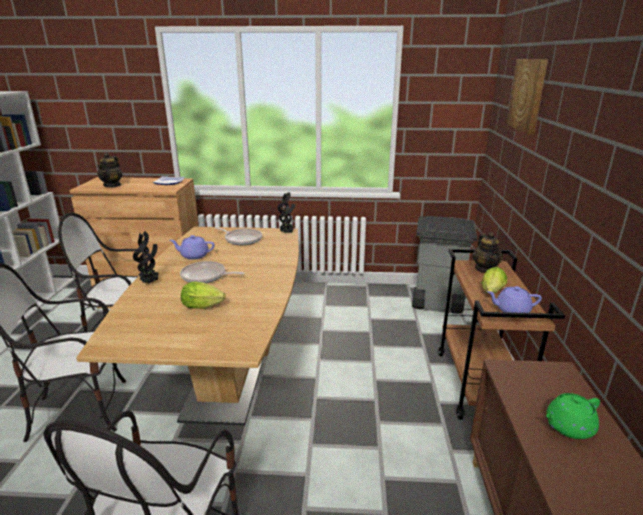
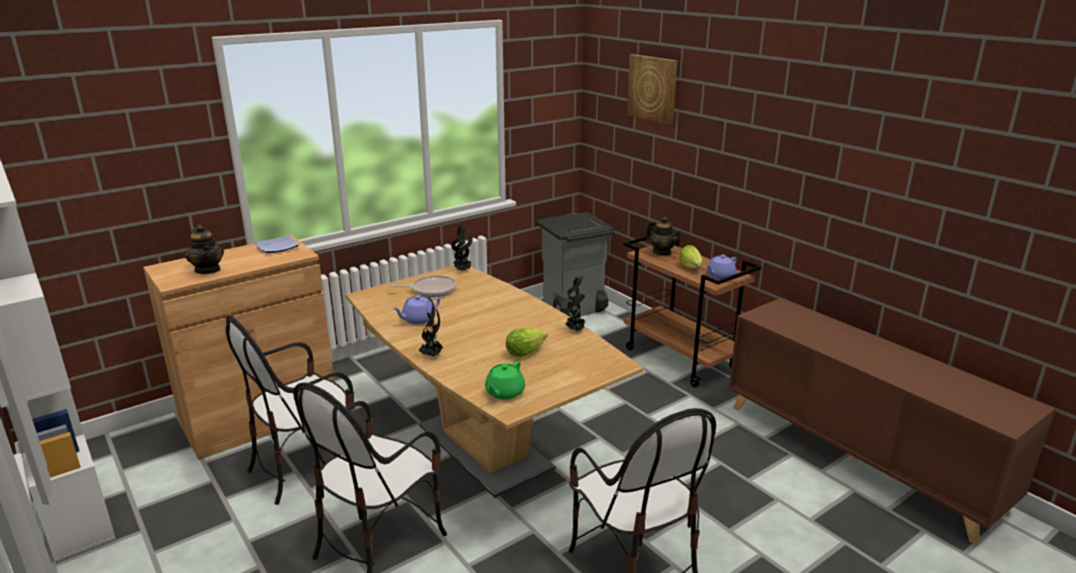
camera: 40 degrees left, 0 degrees up
frying pan [180,261,245,283] -> none
green teapot [546,393,600,439] -> green teapot moved to [485,361,525,400]
none -> potted plant [565,276,585,332]

